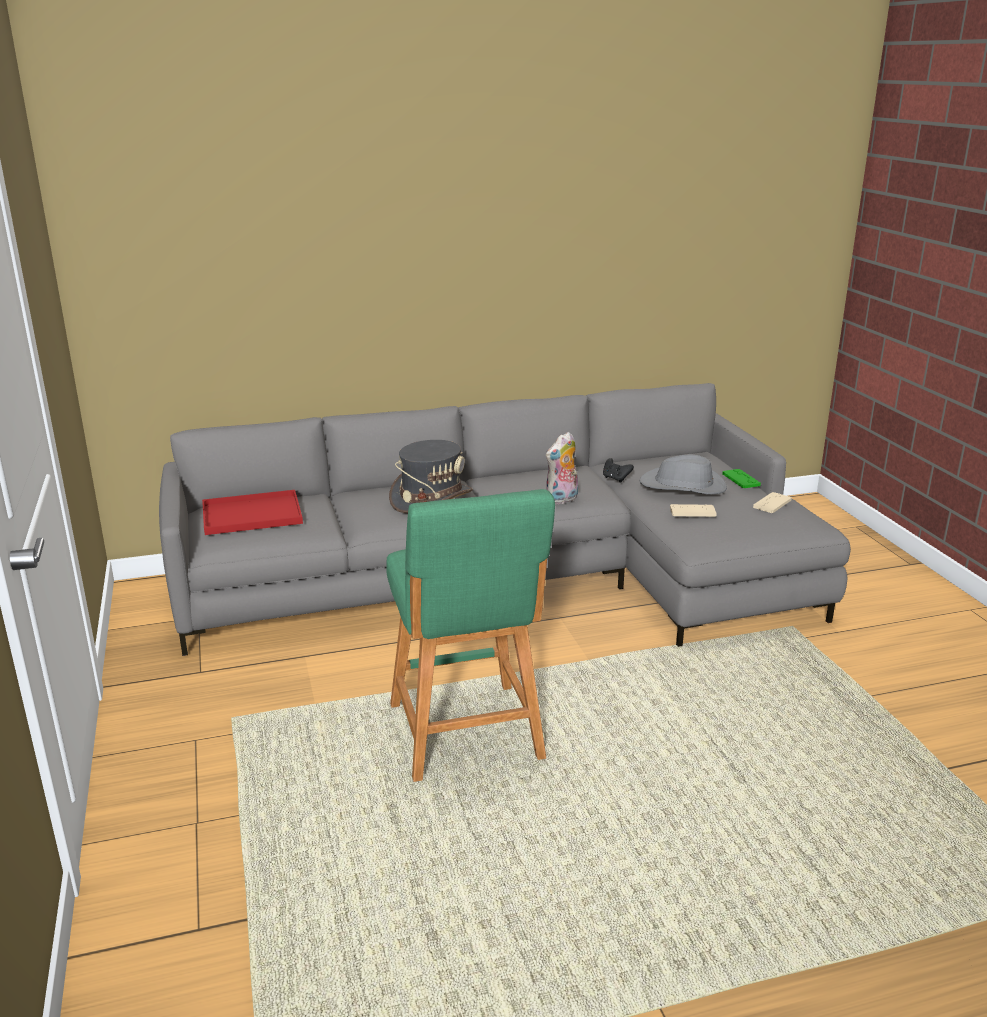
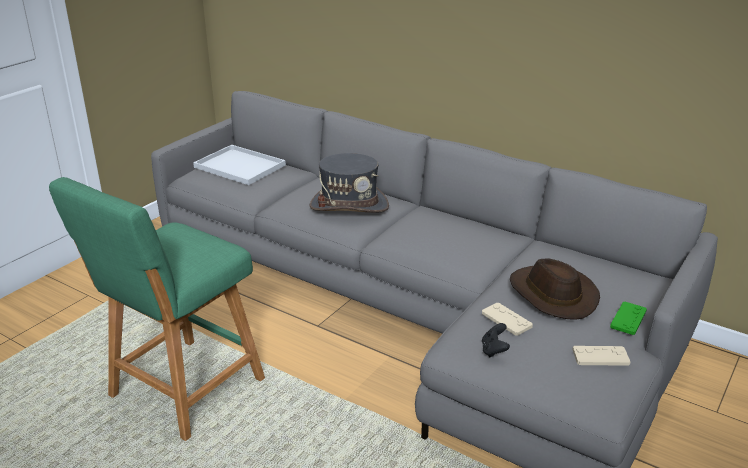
camera: 50 degrees right, 5 degrees up
red tray [202,490,303,535] -> white tray [193,145,286,185]
plush toy [546,432,578,505] -> none
black game controller [603,458,634,483] -> black game controller moved to [482,323,510,358]
grey hat [639,455,727,494] -> brown hat [510,259,600,320]

